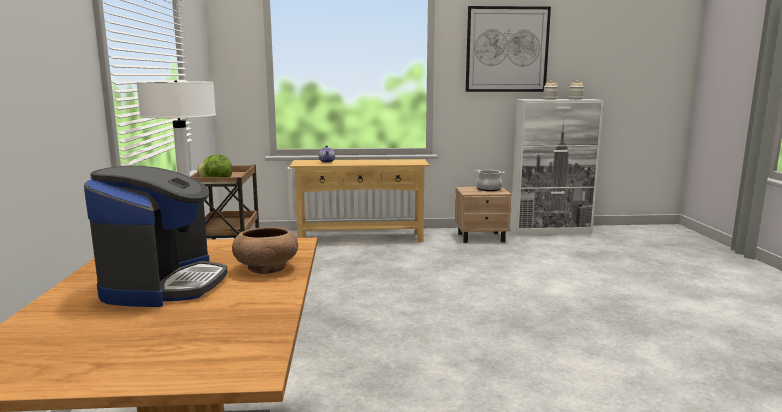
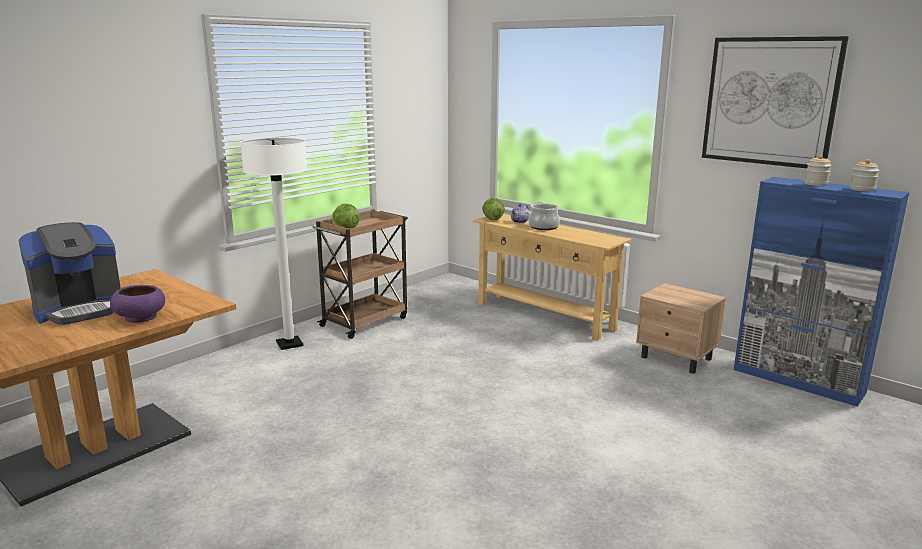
camera: 45 degrees right, 5 degrees up
brown bowl [232,227,298,274] -> purple bowl [110,285,165,323]
cooking pot [475,170,505,191] -> cooking pot moved to [528,202,560,230]
white cabinet [510,99,604,235] -> blue cabinet [734,177,909,407]
none -> lettuce [482,198,505,220]

